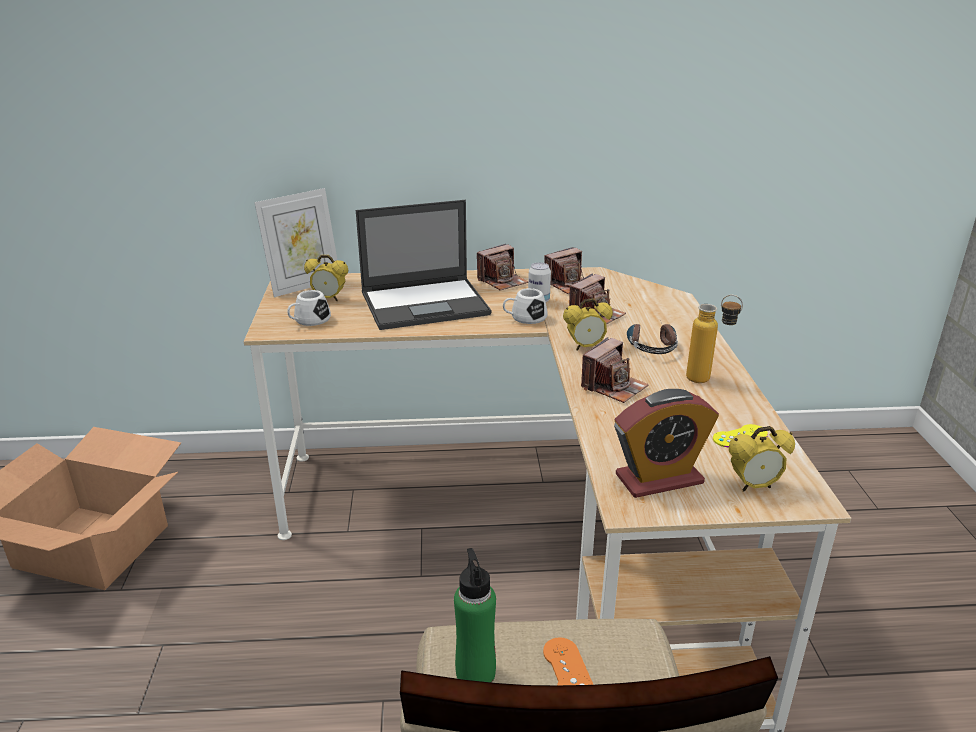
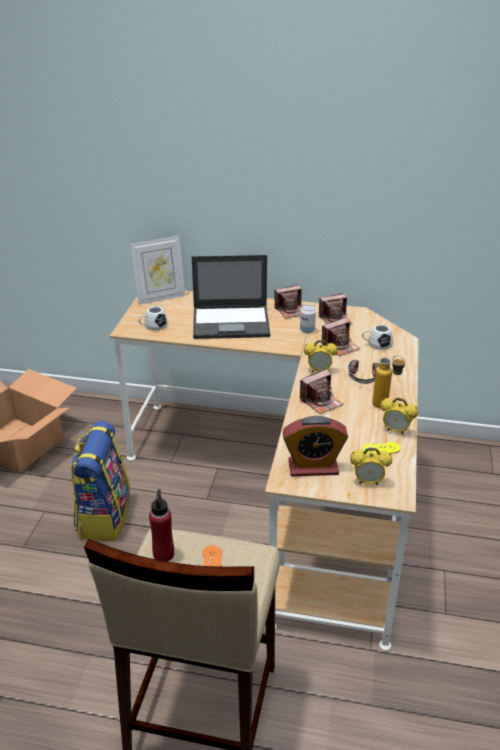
camera: 15 degrees right, 5 degrees up
alarm clock [304,255,348,301] -> alarm clock moved to [380,398,418,435]
green bottle [454,548,496,682] -> red bottle [149,489,174,562]
white mug [503,288,547,324] -> white mug moved to [362,325,393,350]
none -> backpack [71,421,130,541]

